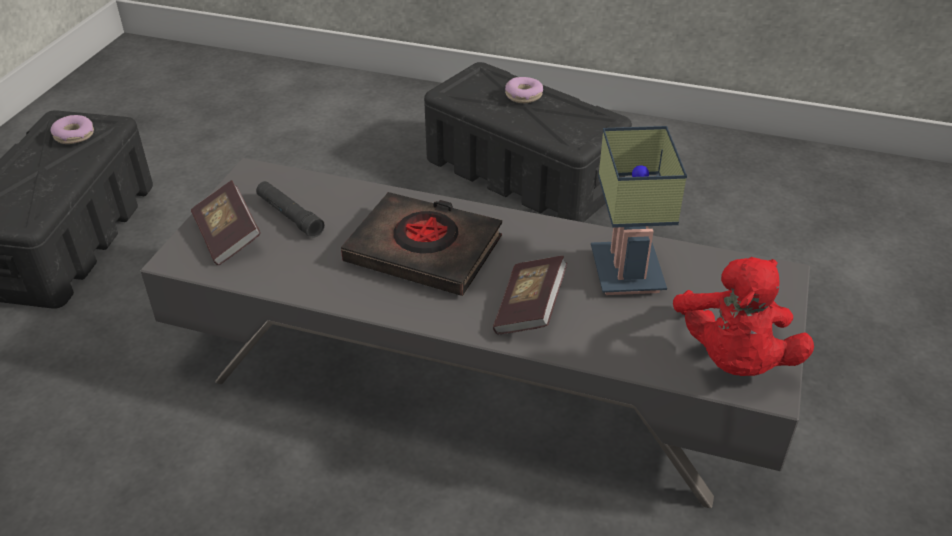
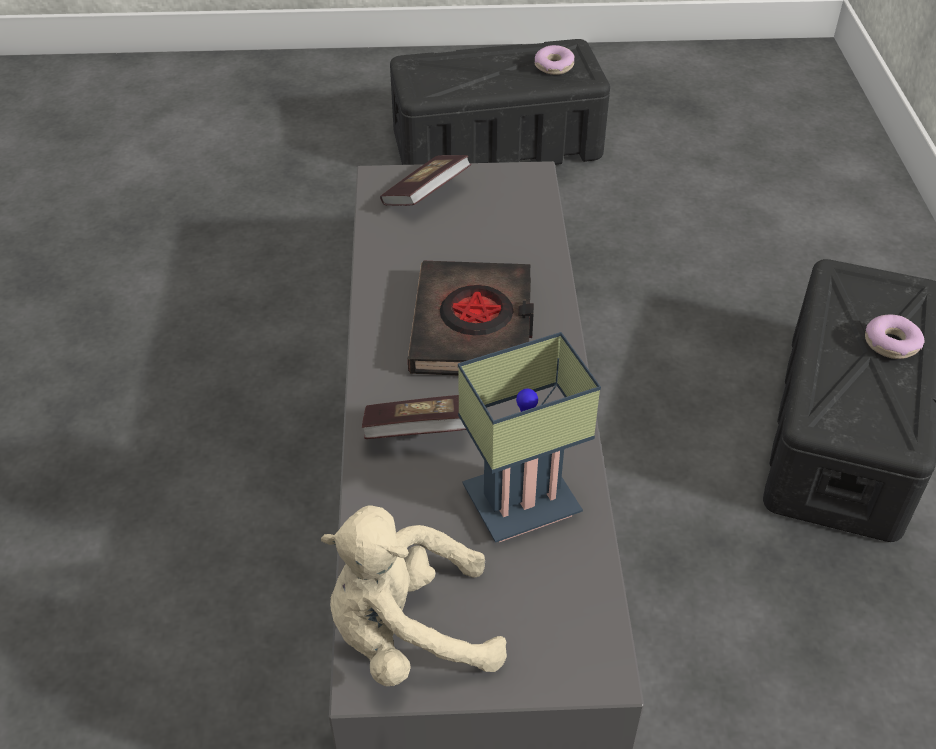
camera: 70 degrees right, 5 degrees up
black flashlight [256,181,325,238] -> none
red plush toy [673,257,814,376] -> beige plush toy [321,505,507,686]

